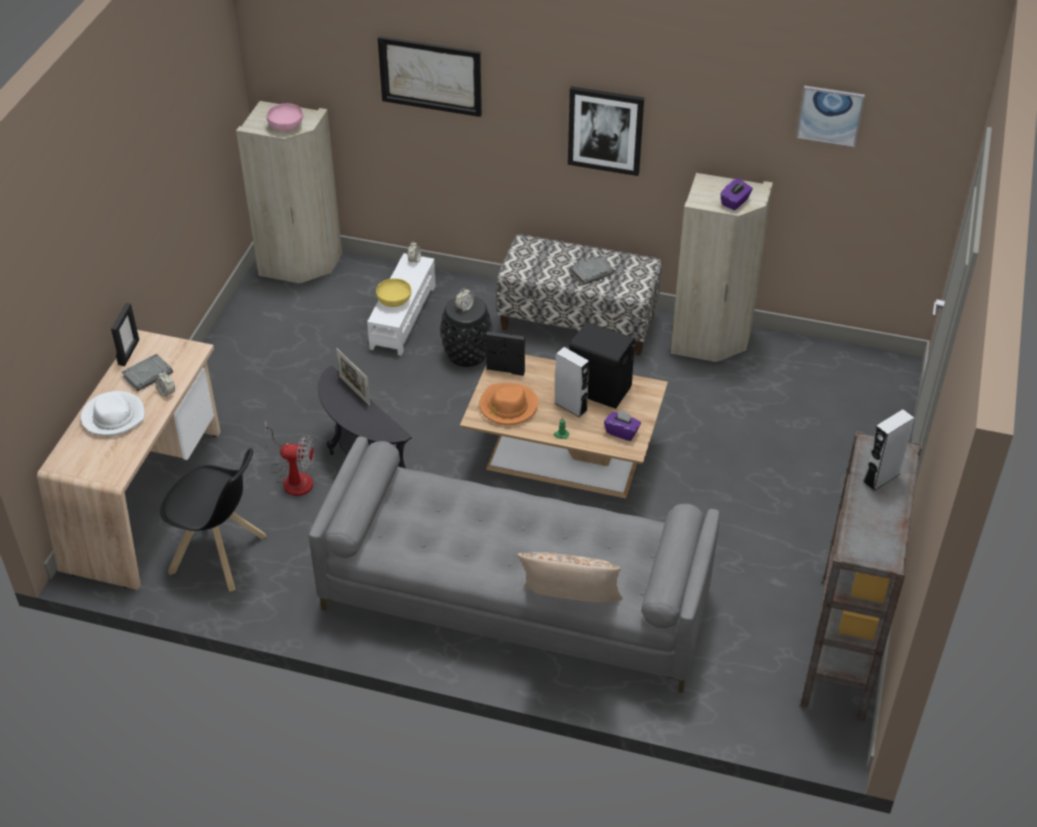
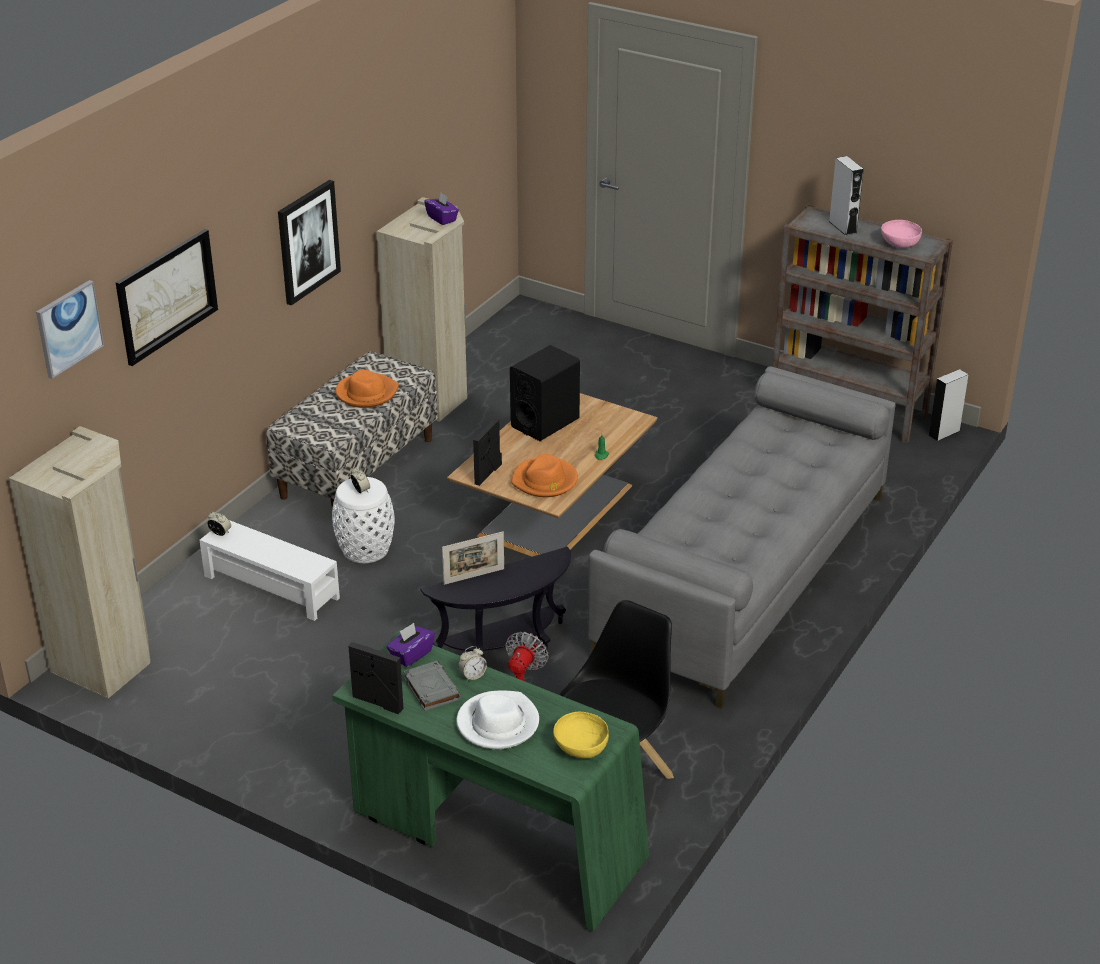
camera: 75 degrees left, 10 degrees down
beige desk [37,330,221,590] -> green desk [332,632,649,931]
pink bowl [267,103,303,131] -> pink bowl moved to [881,220,922,248]
yellow bowl [376,279,411,307] -> yellow bowl moved to [553,712,609,759]
black stool [441,296,492,367] -> white stool [332,477,395,563]
beige pillow [517,552,623,603] -> none
grey speaker [554,347,589,417] -> grey speaker moved to [928,369,969,442]
grey book [570,255,614,285] -> orange hat [335,370,399,408]
purple tissue box [604,410,641,441] -> purple tissue box moved to [387,623,435,667]
picture [796,86,865,147] -> picture moved to [36,280,104,379]

